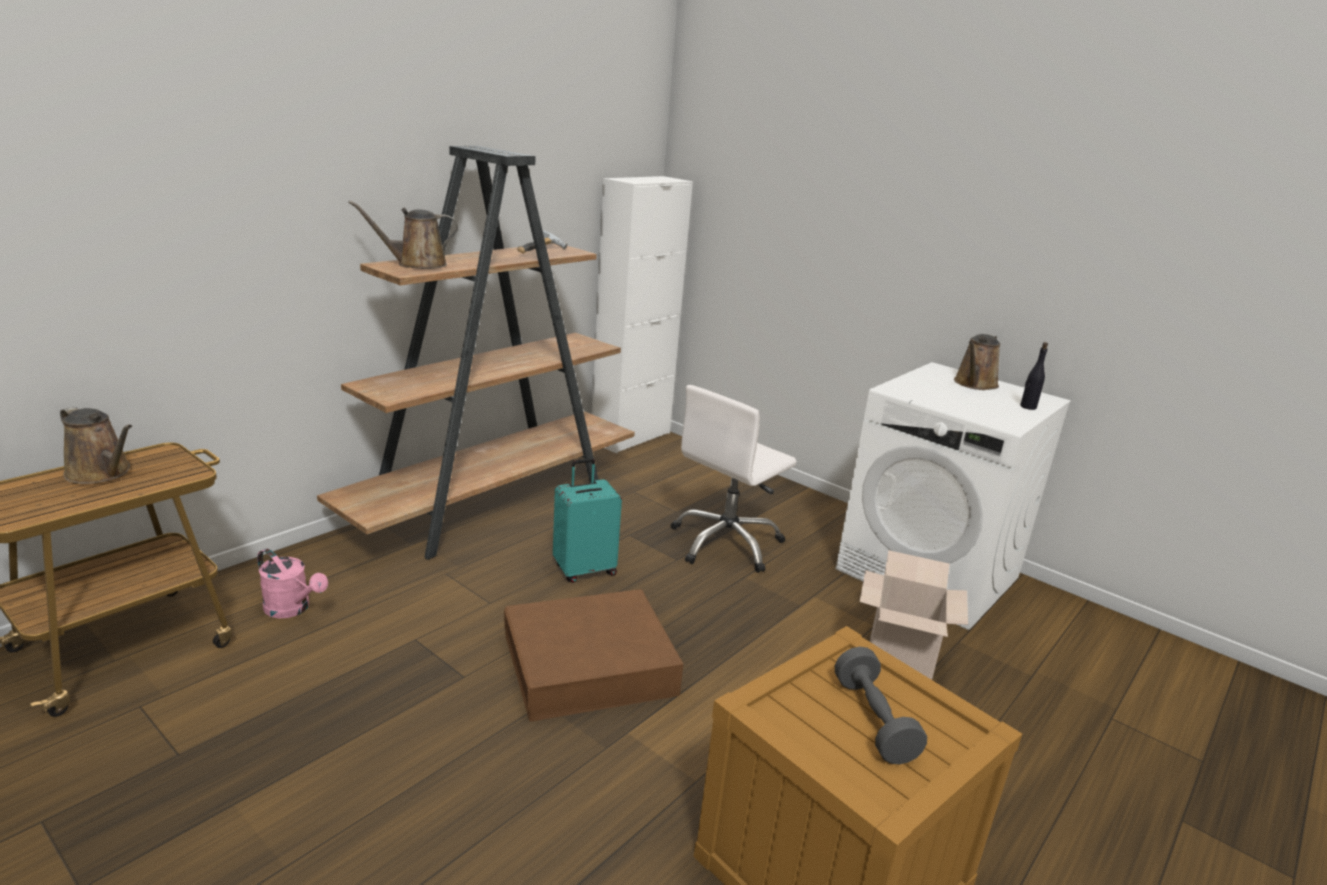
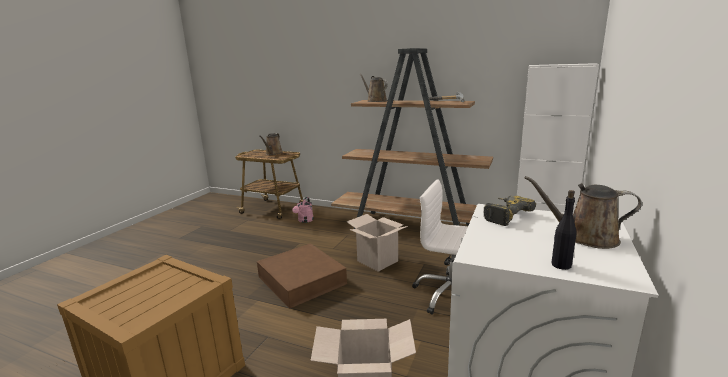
camera: 75 degrees right, 5 degrees down
turquoise suitcase [553,458,622,583] -> cardboard box [347,214,408,272]
grey dumbbell [835,647,927,764] -> none
none -> power drill [484,196,536,226]

